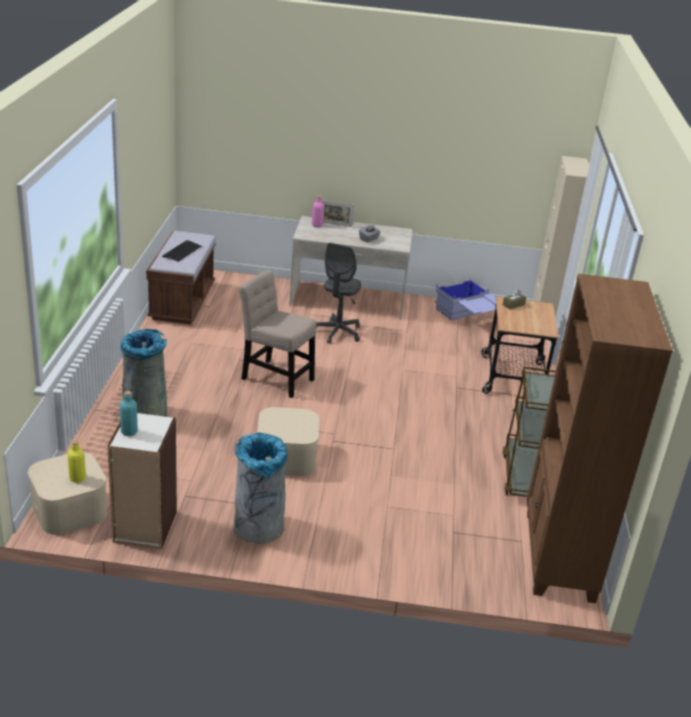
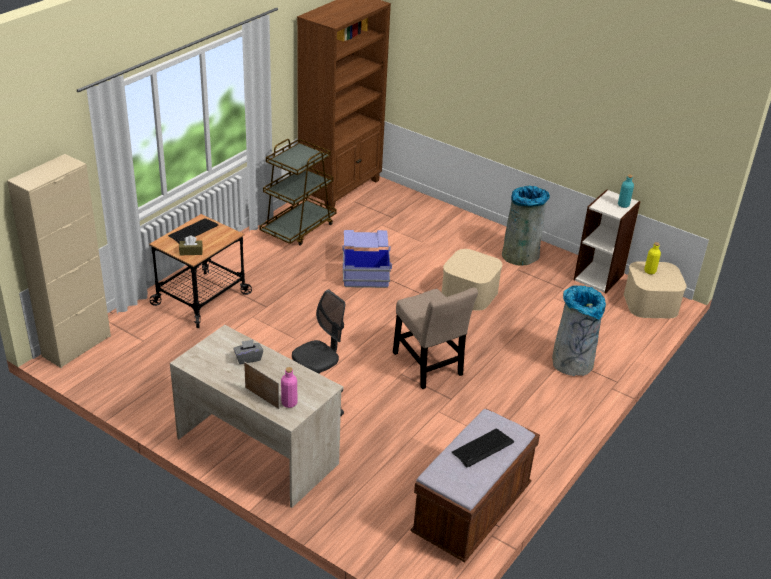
camera: 150 degrees left, 5 degrees up
blue storage box [435,278,496,320] -> blue storage box moved to [342,230,392,288]
none -> keyboard [168,218,218,243]

